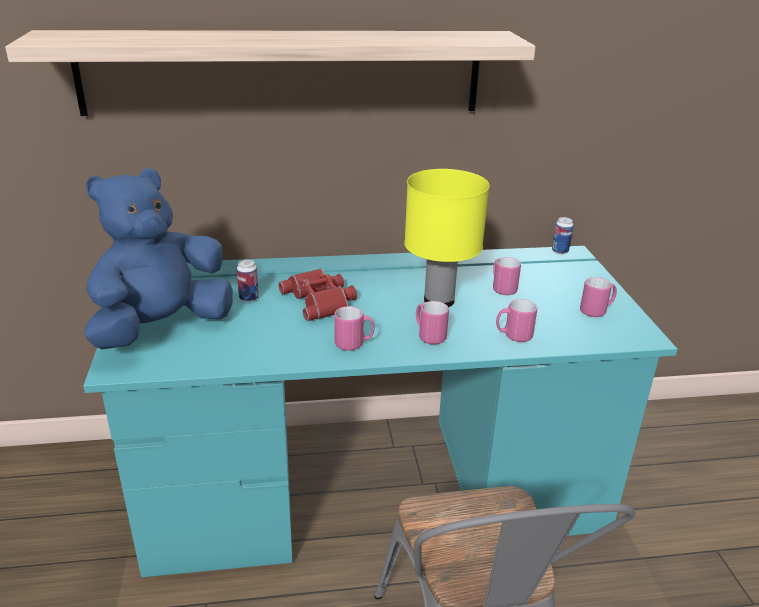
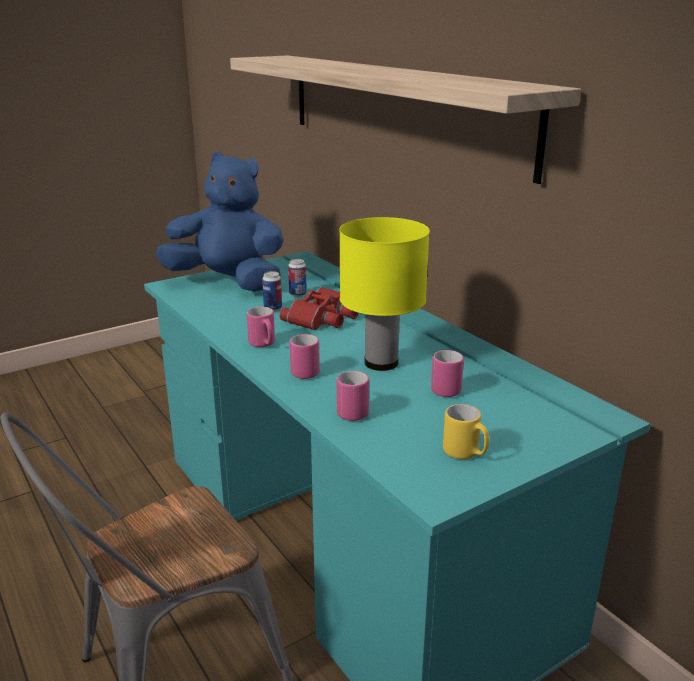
camera: 65 degrees right, 5 degrees down
can [552,217,574,254] -> can moved to [262,271,282,311]
pink mug [580,277,617,317] -> yellow mug [443,404,489,459]

